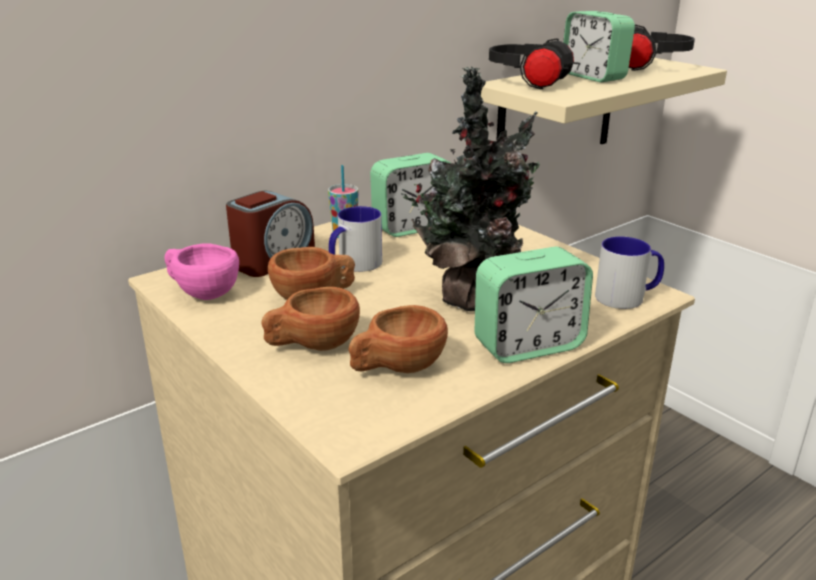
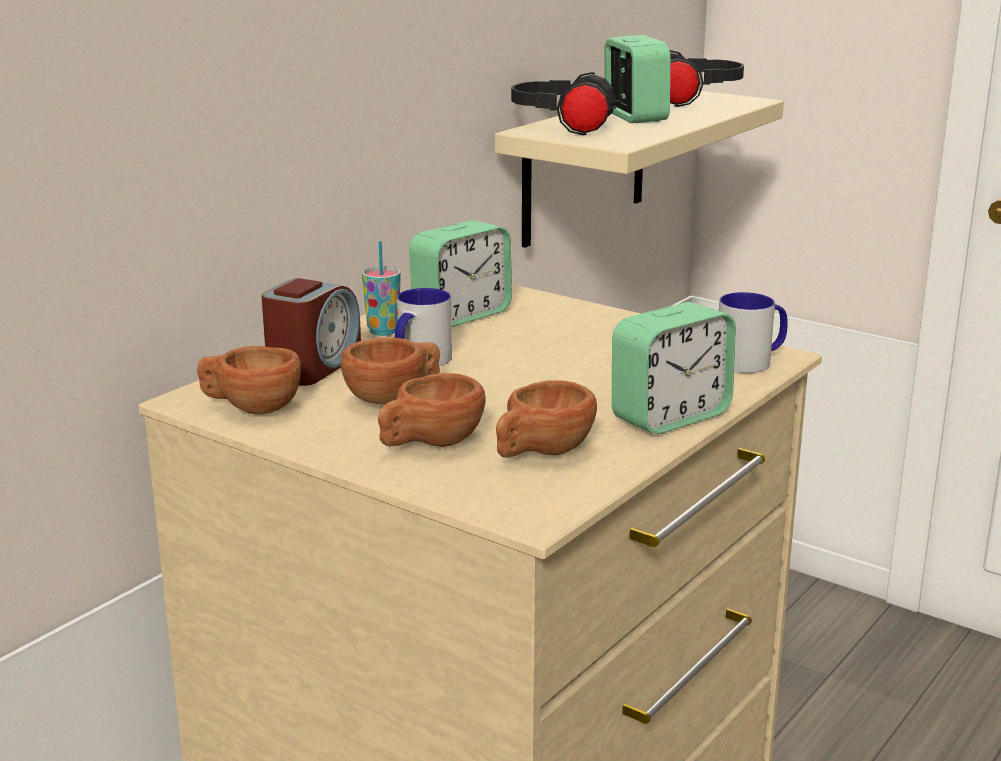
camera: 15 degrees left, 5 degrees down
pink cup [164,244,239,300] -> brown cup [197,346,301,415]
potted plant [401,66,540,311] -> none
alarm clock [563,11,635,82] -> alarm clock turned 150 degrees counterclockwise [605,35,671,123]

